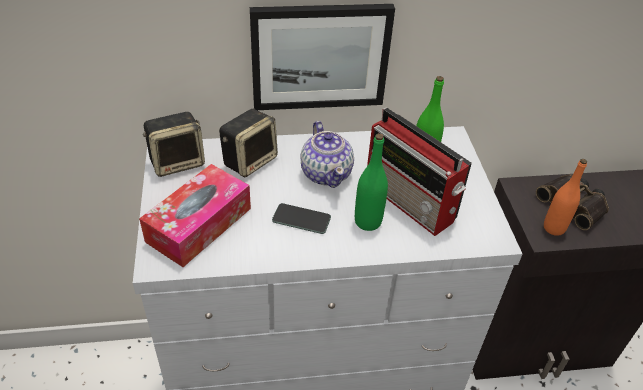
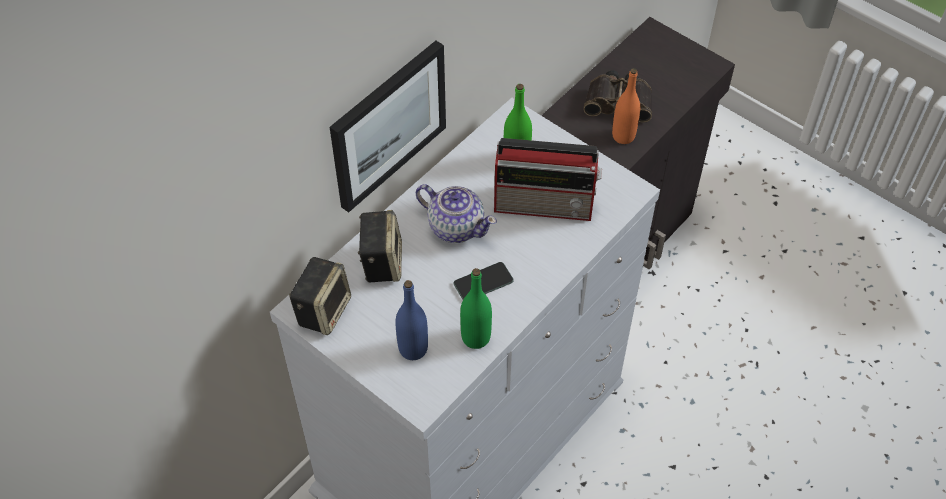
camera: 40 degrees left, 10 degrees up
tissue box [139,164,251,267] -> blue bottle [395,280,428,360]
green bottle [355,133,388,231] -> green bottle moved to [460,268,492,349]

